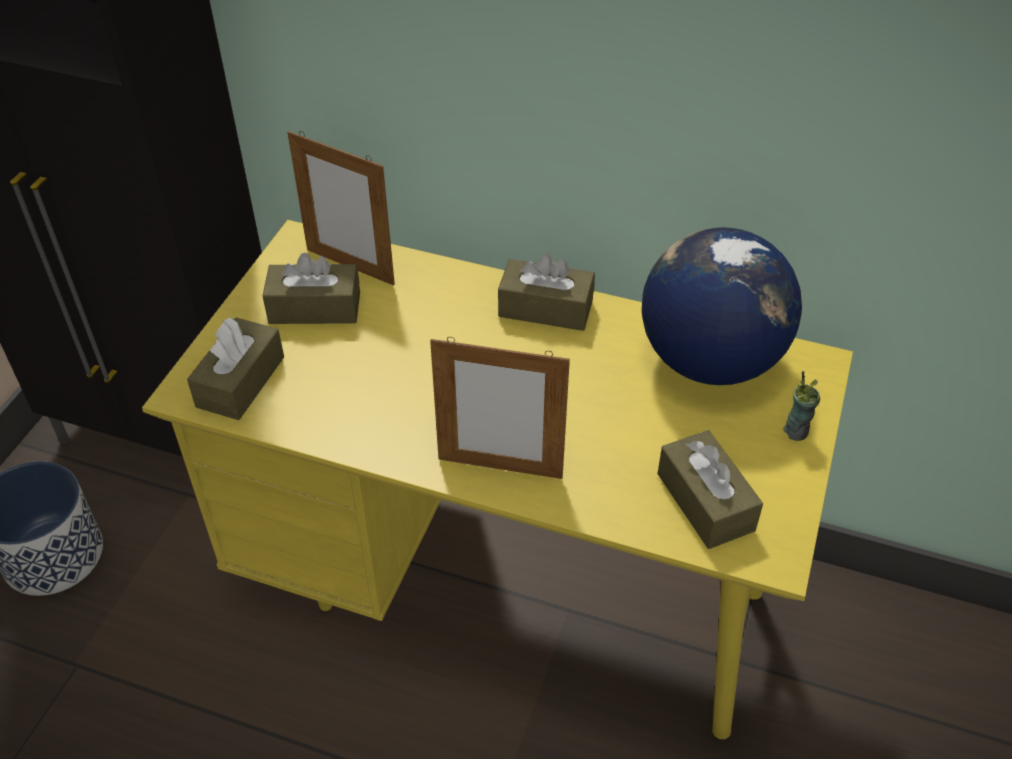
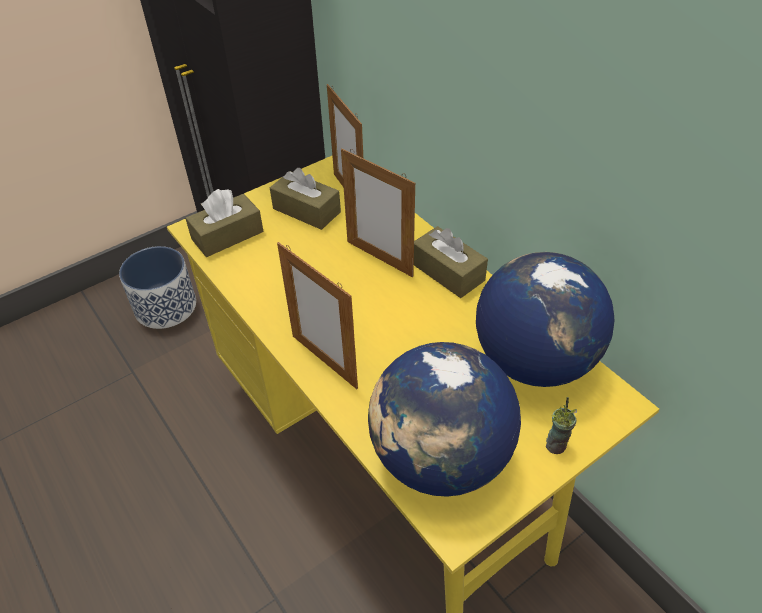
camera: 35 degrees right, 0 degrees up
brown tissue box [658,430,763,549] -> globe [368,342,521,497]
none -> picture frame [341,149,415,277]

